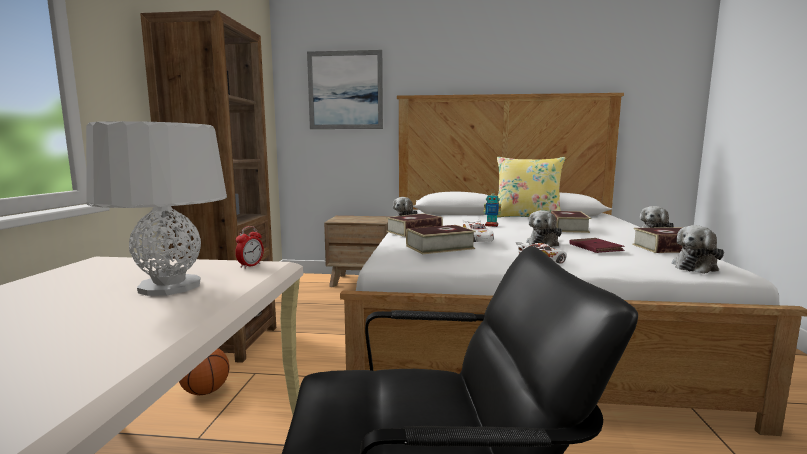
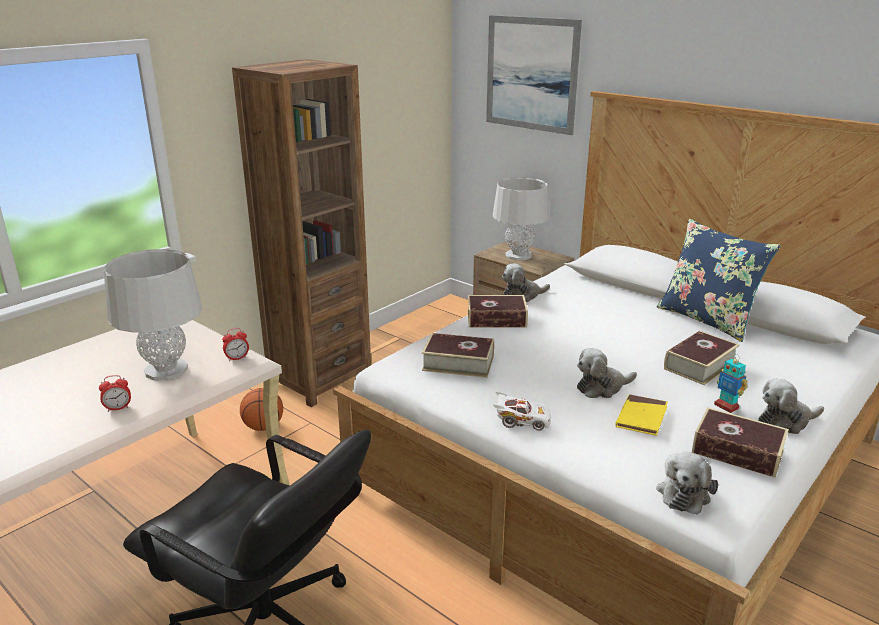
camera: 35 degrees right, 15 degrees up
white toy car [462,219,494,242] -> none
toy robot [484,190,501,227] -> toy robot moved to [714,355,747,413]
yellow pillow [497,157,566,217] -> blue pillow [657,219,781,342]
red book [569,238,625,253] -> yellow book [615,394,668,436]
plush toy [672,225,724,274] -> plush toy turned 60 degrees counterclockwise [656,452,718,515]
none -> alarm clock [99,375,131,412]
none -> grey table lamp [493,177,549,260]

